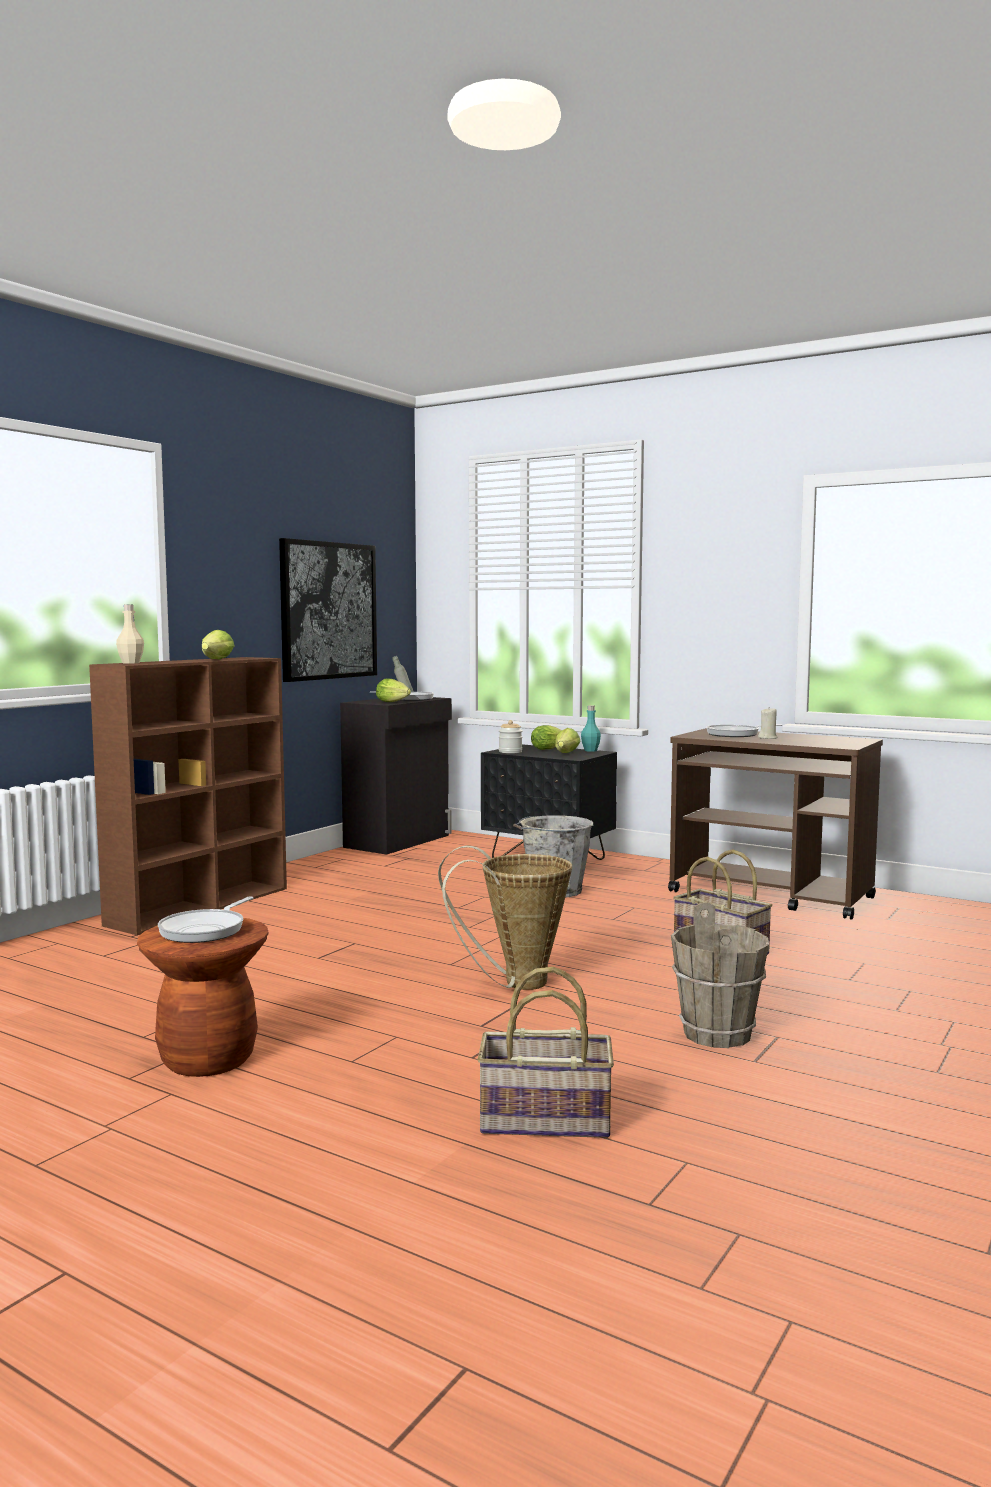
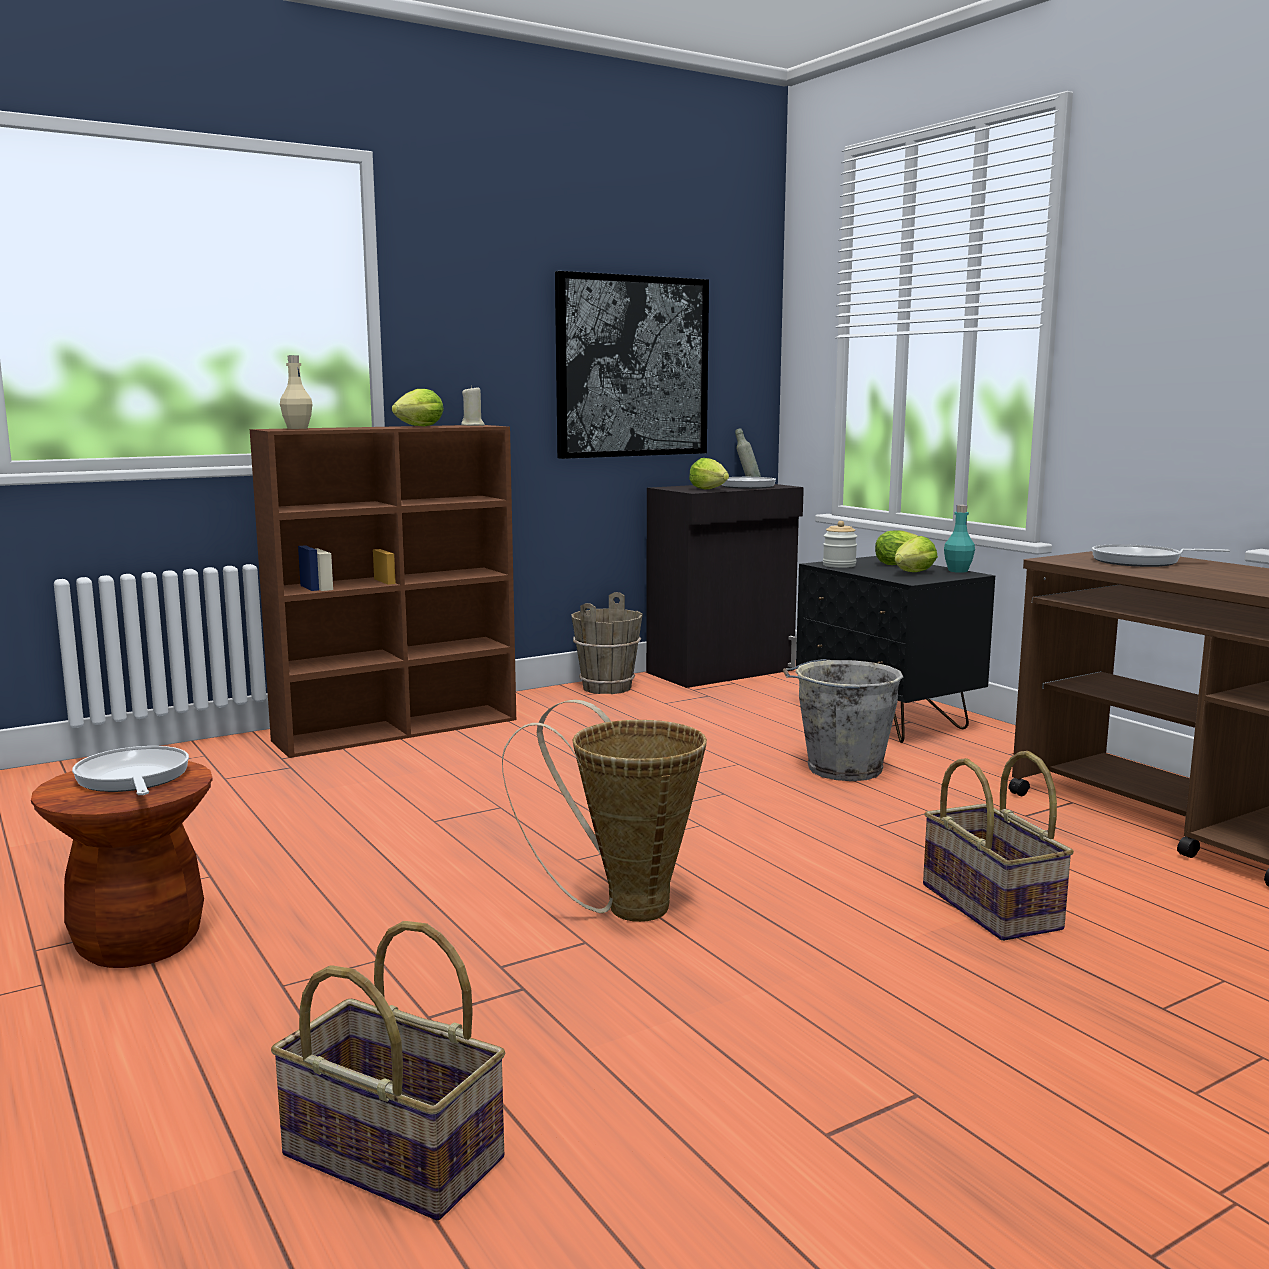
camera: 25 degrees right, 5 degrees up
frying pan [158,897,254,943] -> frying pan turned 105 degrees clockwise [72,746,189,795]
brown bucket [671,902,769,1048] -> brown bucket moved to [571,592,643,694]
beige candle [758,708,778,739] -> beige candle moved to [461,385,485,426]

